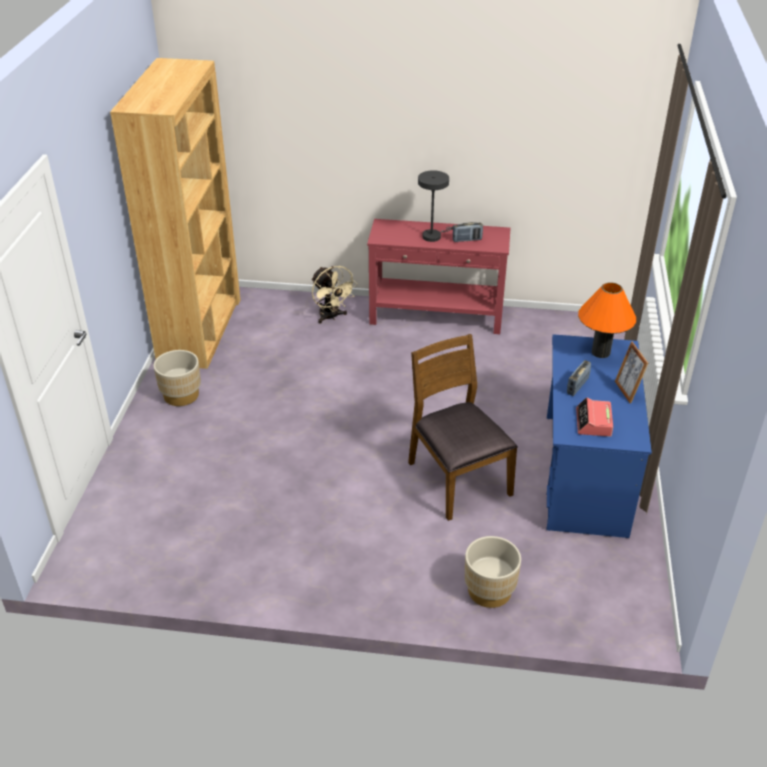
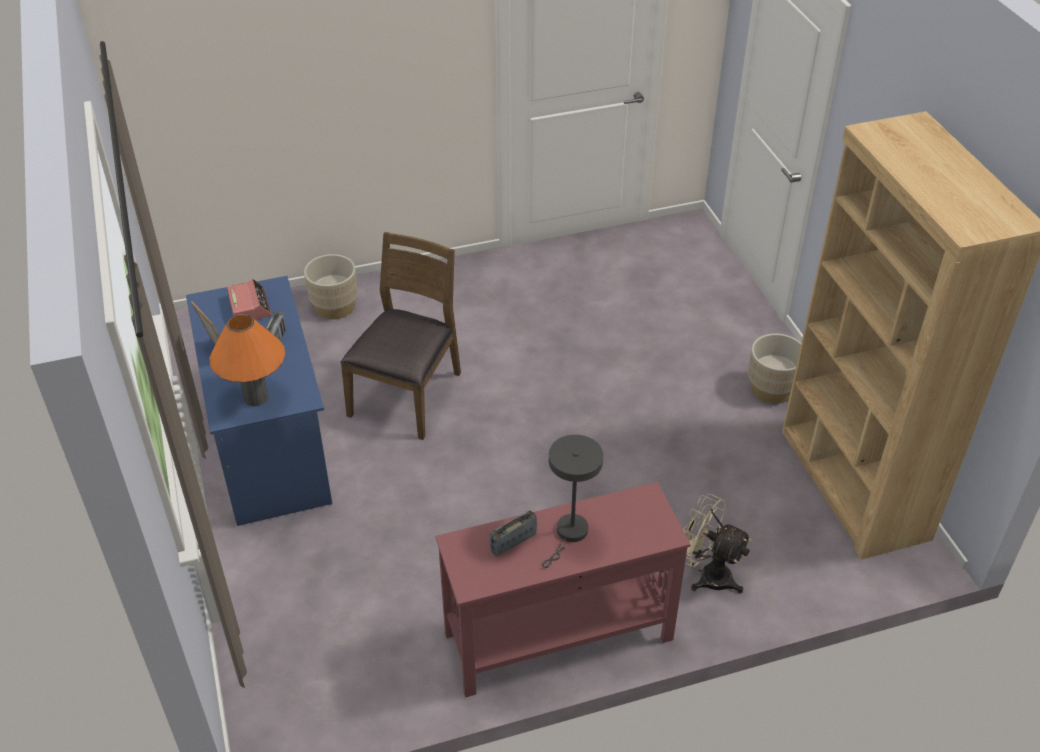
camera: 155 degrees right, 5 degrees up
brown chair [408,334,518,521] -> brown chair turned 105 degrees counterclockwise [340,232,461,440]

